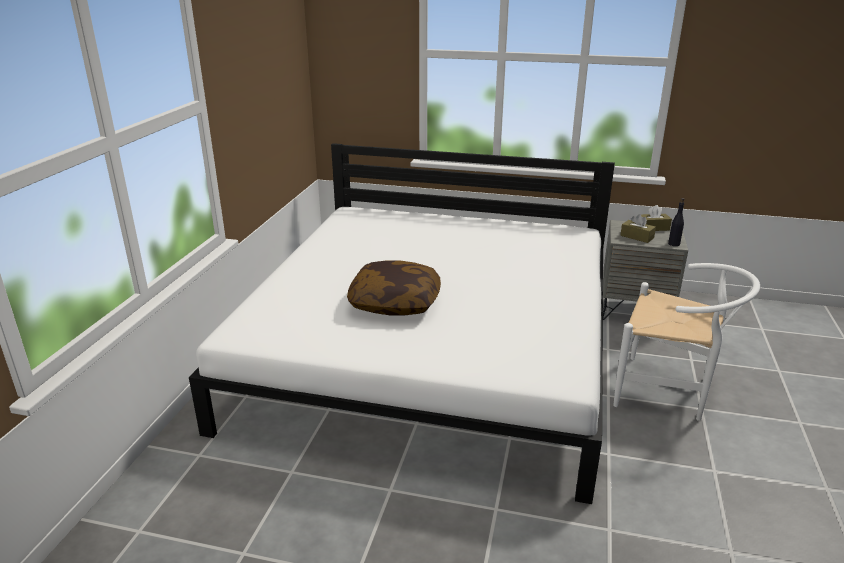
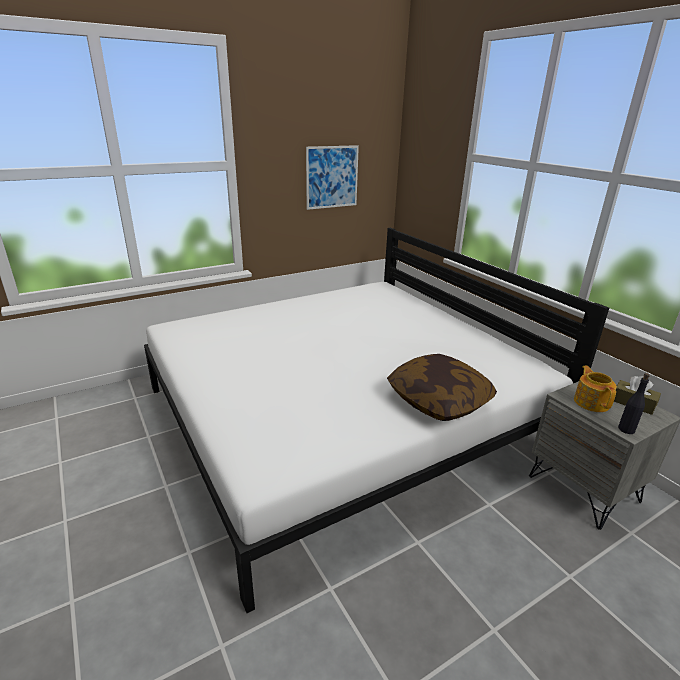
camera: 45 degrees right, 0 degrees up
pillow [347,260,441,315] -> pillow moved to [387,354,497,421]
white chair [613,263,760,421] -> none
brown tissue box [620,214,656,243] -> teapot [574,366,617,412]
none -> picture [306,145,359,210]

